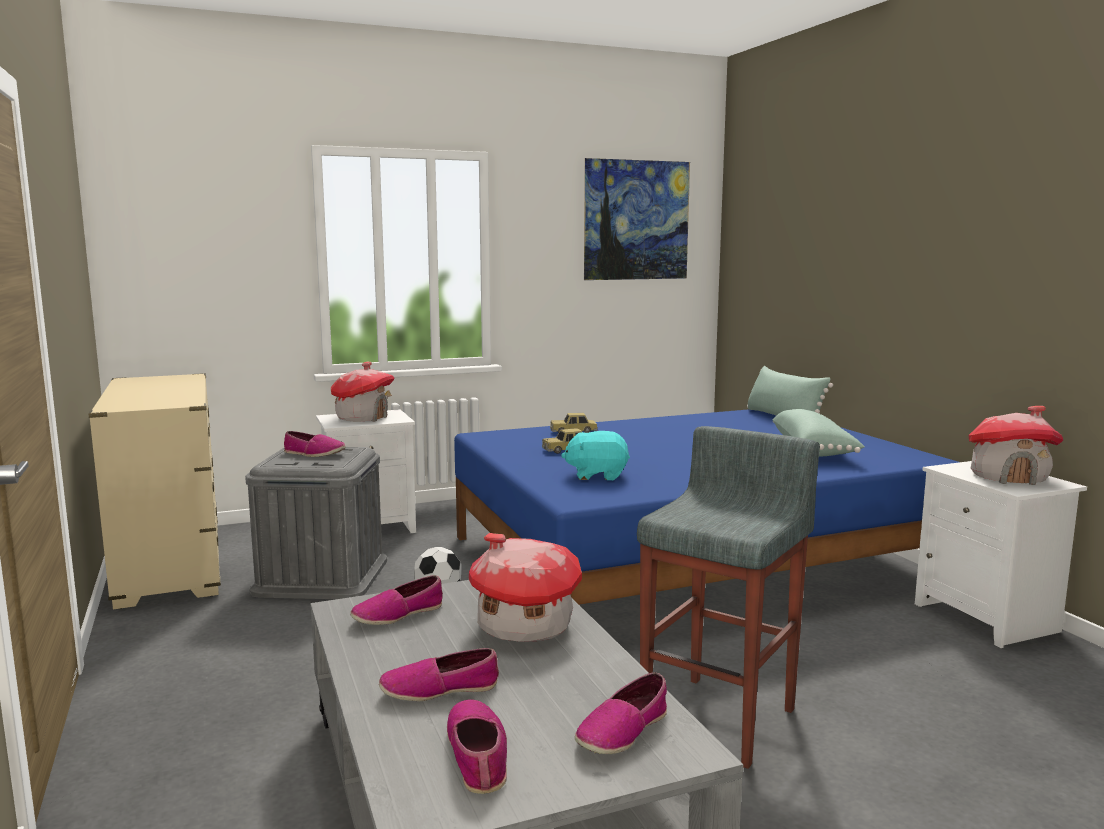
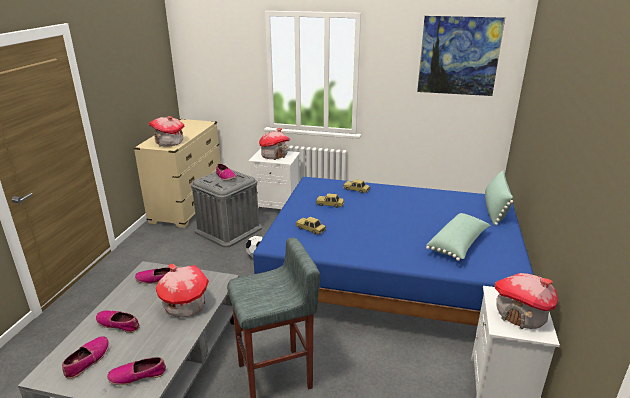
camera: 35 degrees right, 15 degrees up
turquoise plush toy [561,431,630,480] -> toy car [296,217,326,235]
none -> toy house [149,116,185,147]

